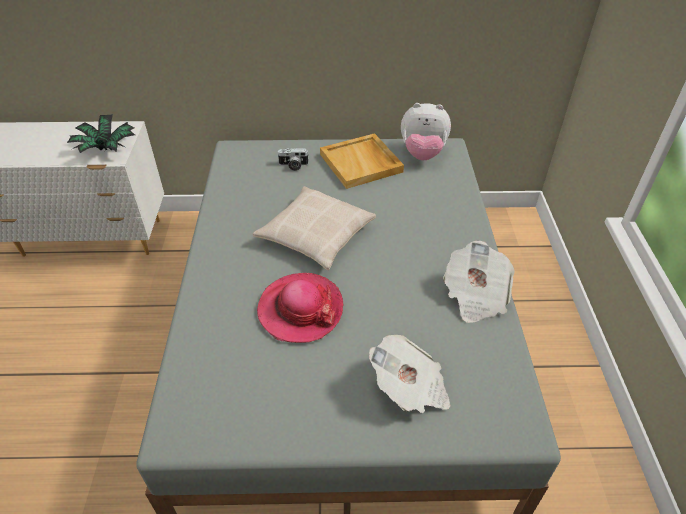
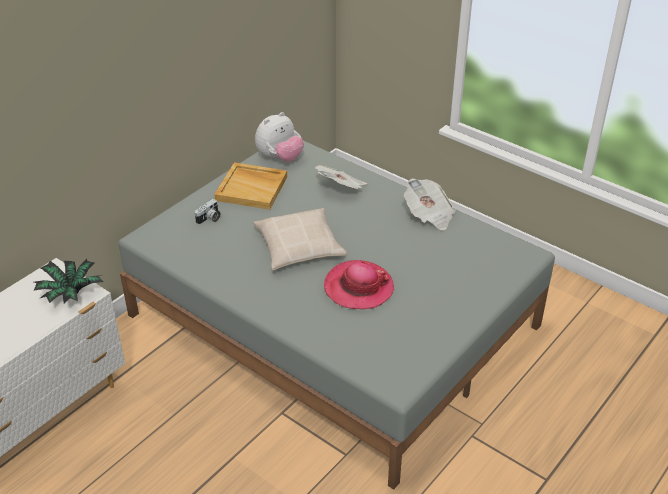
camera: 50 degrees left, 5 degrees down
newspaper [369,335,451,413] -> newspaper moved to [315,165,367,189]

